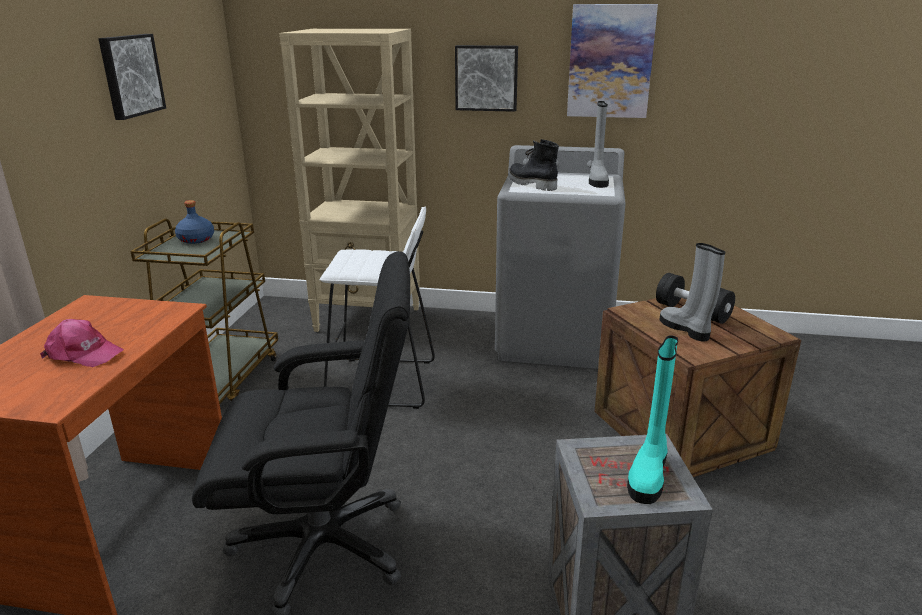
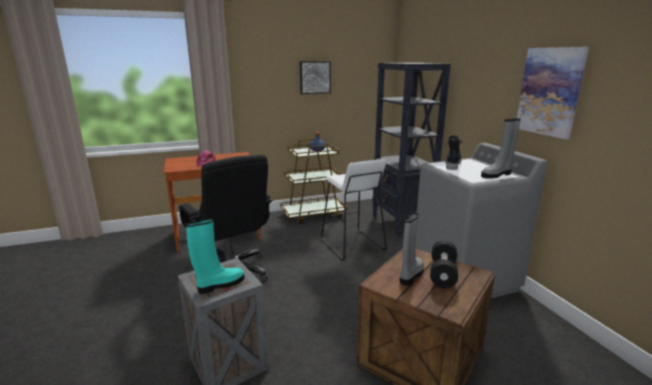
camera: 60 degrees right, 5 degrees down
beige bookcase [279,29,420,332] -> black bookcase [372,63,451,236]
picture [455,45,518,112] -> none
turquoise boot [627,335,678,504] -> turquoise boot turned 150 degrees clockwise [186,218,245,294]

